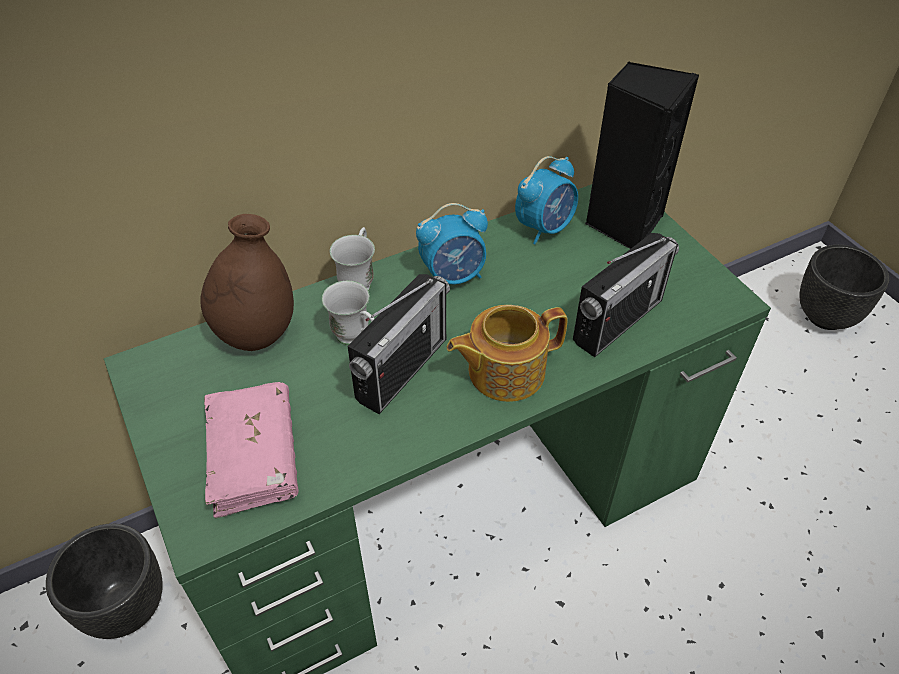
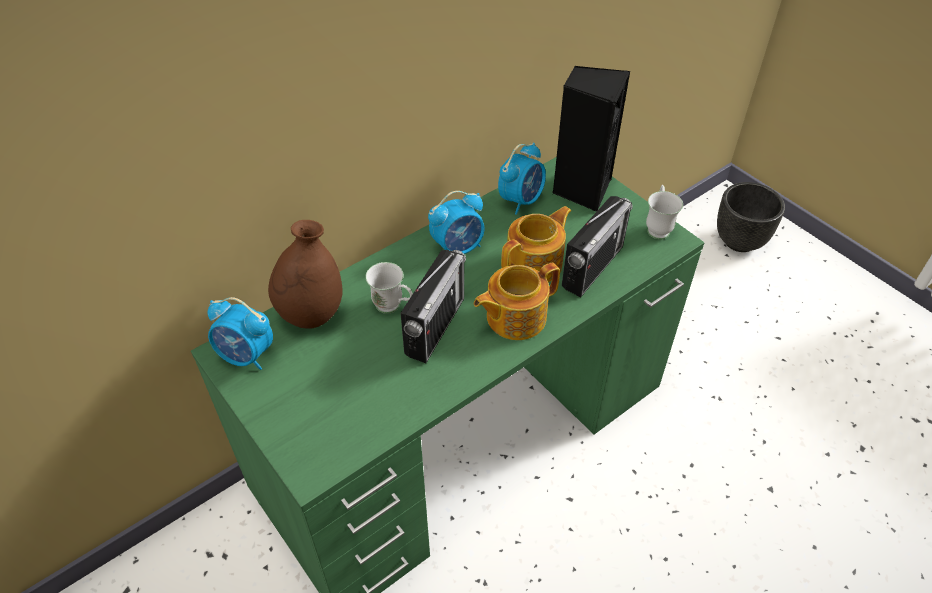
camera: 10 degrees left, 0 degrees up
black planter [46,524,163,639] -> none
pink book [204,382,299,518] -> none
white mug [330,227,375,292] -> white mug moved to [646,185,683,239]
none -> alarm clock [208,297,273,370]
none -> teapot [501,206,571,282]

